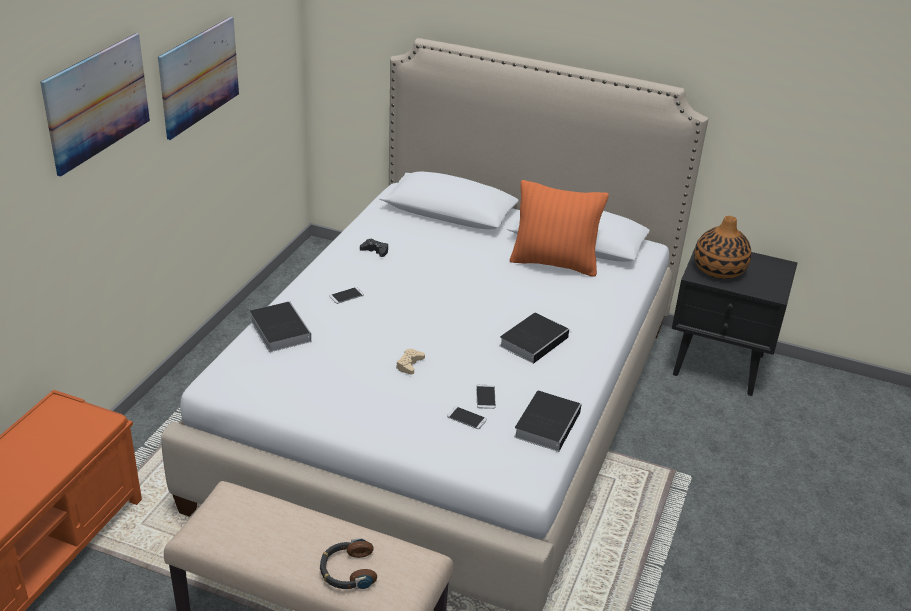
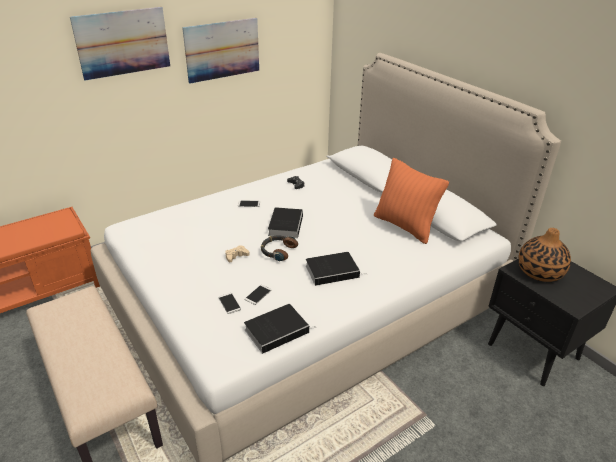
camera: 35 degrees right, 0 degrees up
book [250,301,311,352] -> book moved to [268,207,303,238]
headphones [320,538,377,589] -> headphones moved to [261,236,298,261]

